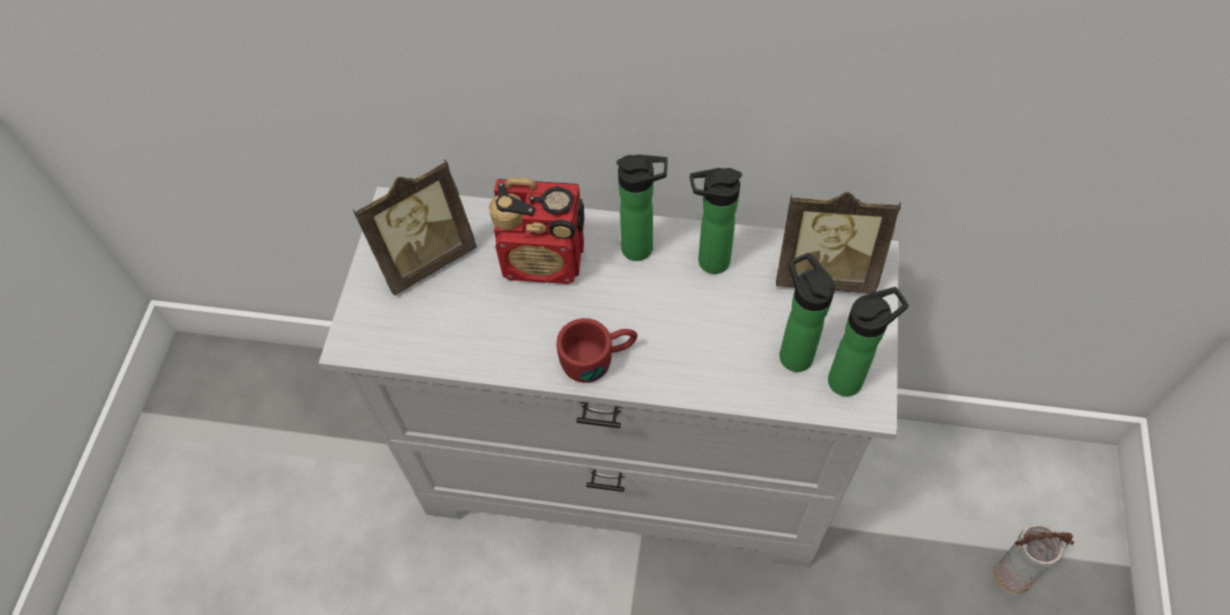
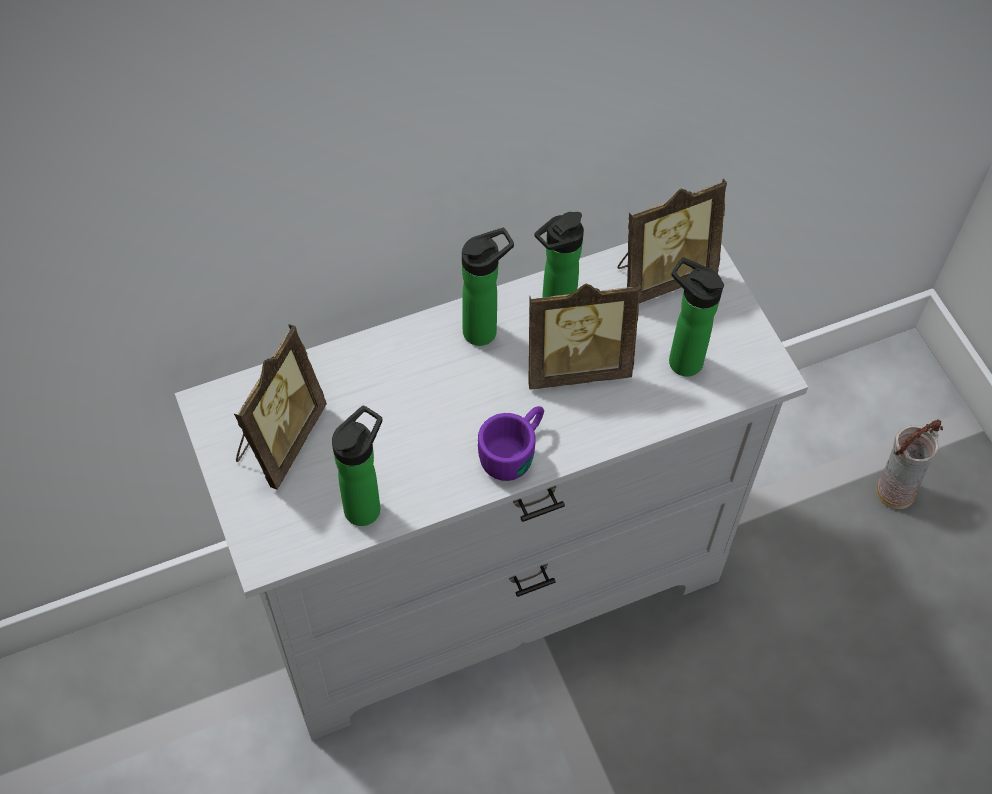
camera: 35 degrees left, 0 degrees up
radio [489,178,584,284] -> none
red mug [556,318,638,383] -> purple mug [478,406,544,481]
bottle [828,287,909,396] -> bottle moved to [332,405,383,526]
none -> picture frame [528,283,641,390]

